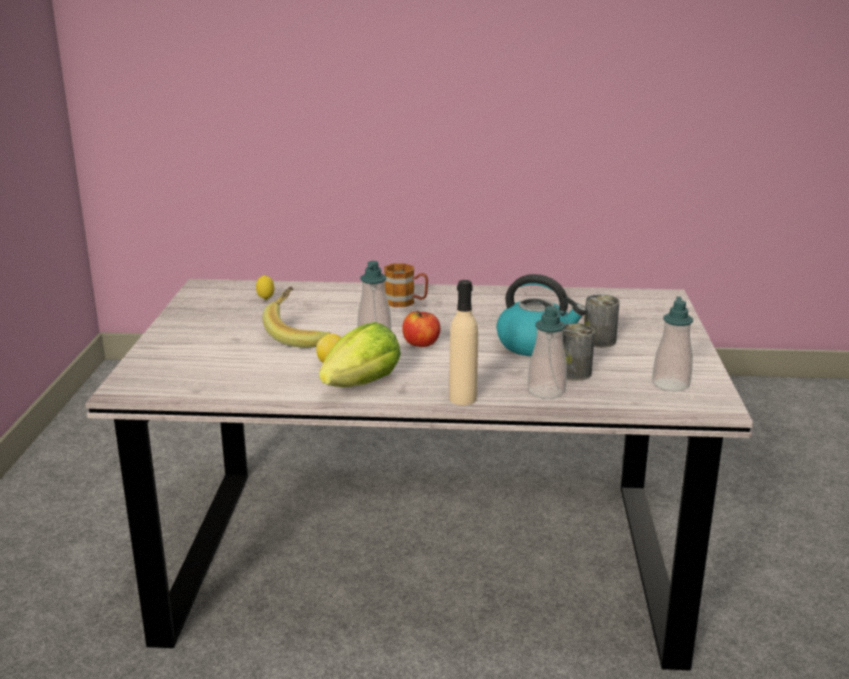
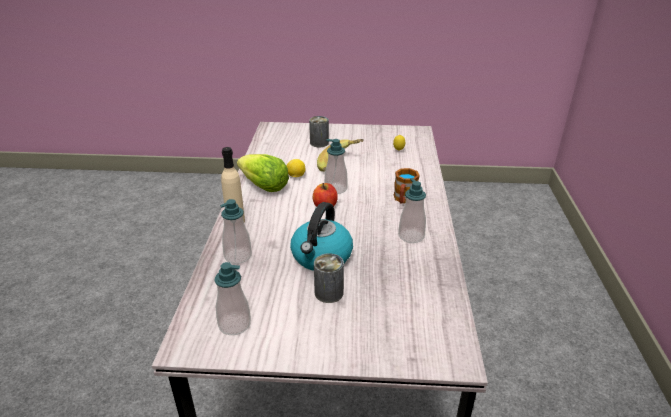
camera: 90 degrees right, 10 degrees up
can [563,323,595,381] -> can moved to [309,116,329,147]
none -> soap dispenser [398,178,426,243]

